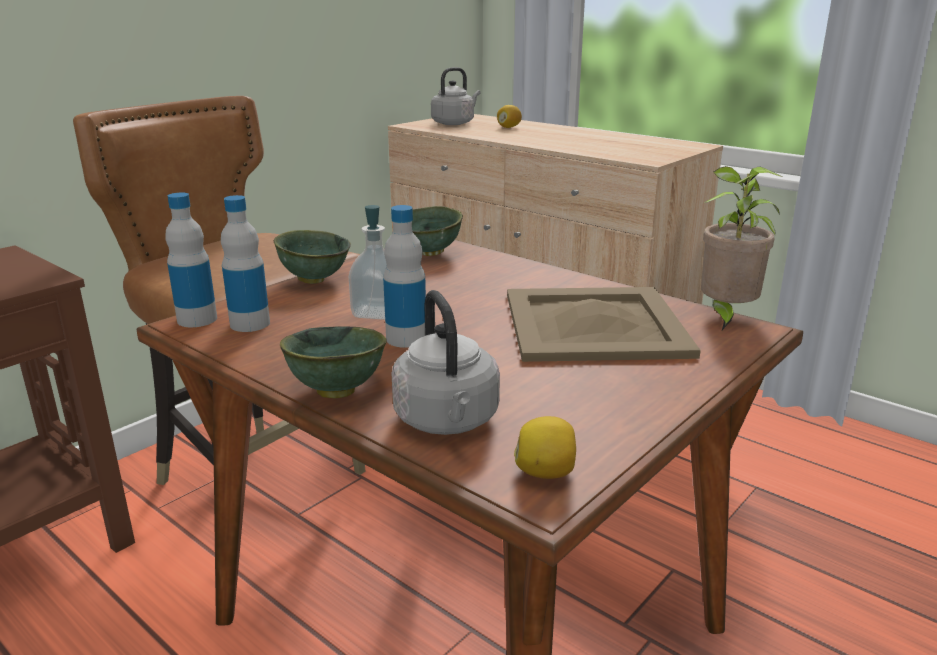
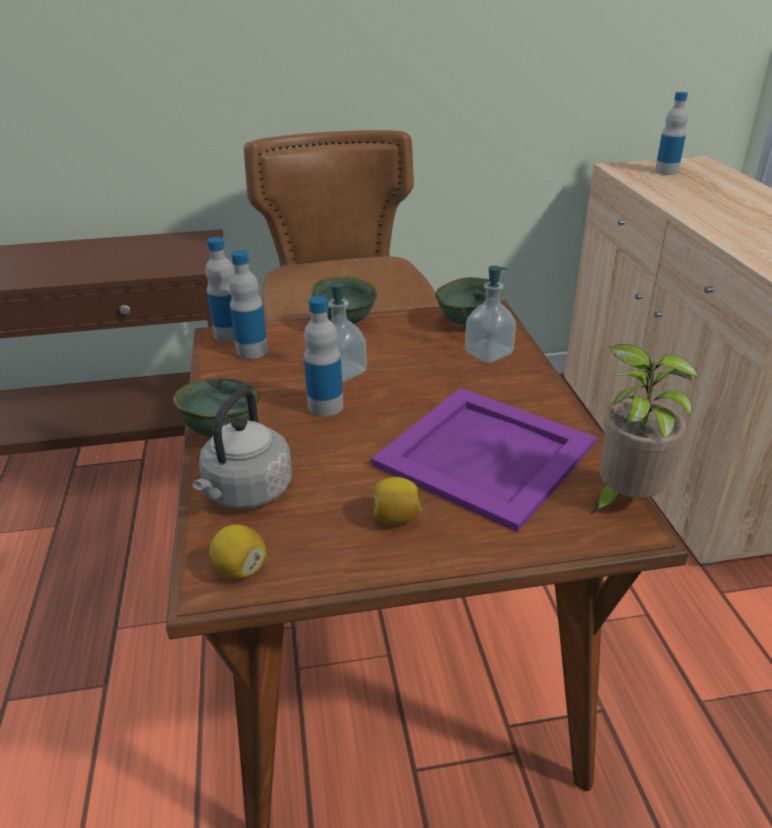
camera: 40 degrees right, 10 degrees up
grey kettle [431,67,480,125] -> bottle [655,92,688,175]
lemon [497,105,522,128] -> lemon moved to [374,477,422,524]
beige tray [507,287,701,362] -> purple tray [371,388,597,532]
none -> soap dispenser [465,266,516,363]

